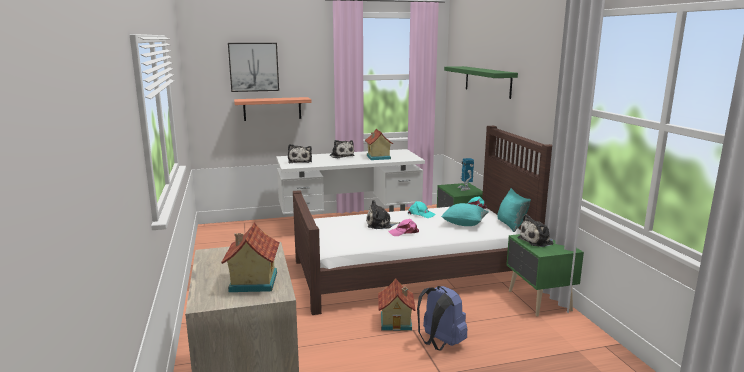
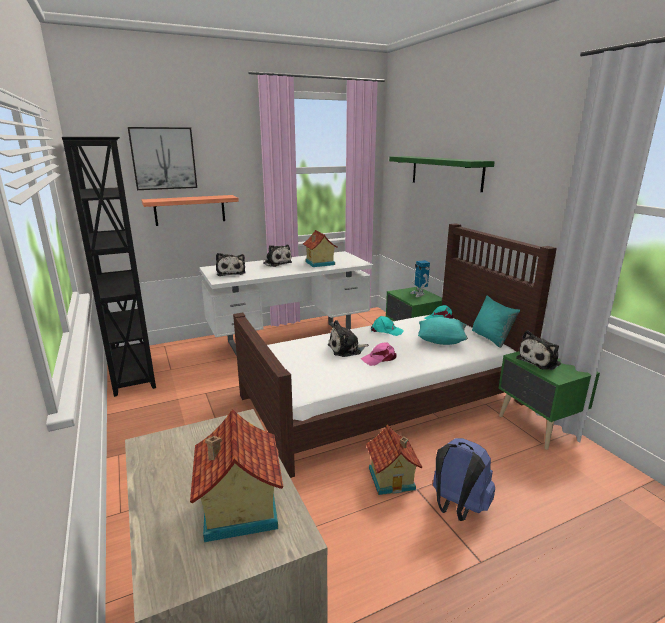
camera: 10 degrees left, 5 degrees up
none -> black bookcase [62,137,156,397]

